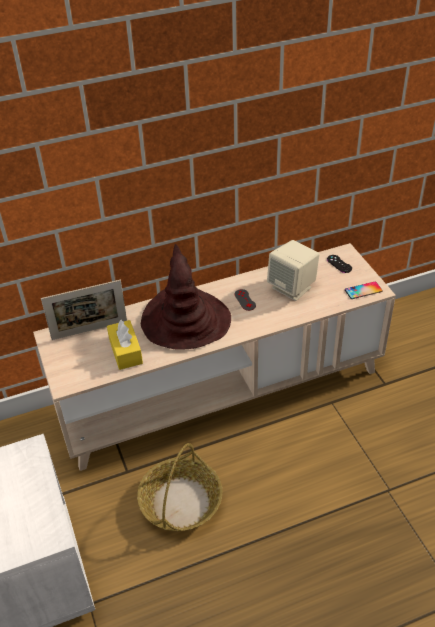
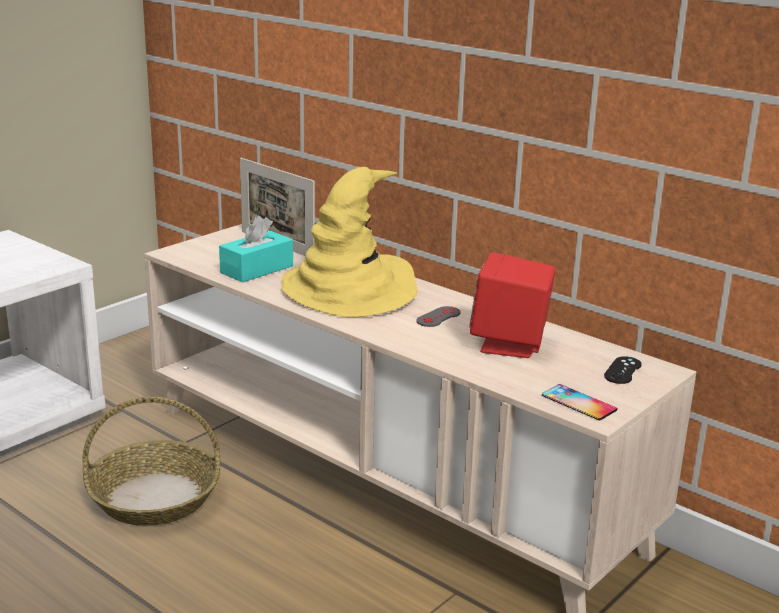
camera: 60 degrees right, 20 degrees down
yellow tissue box [107,320,143,370] -> turquoise tissue box [219,216,293,282]
brown hat [141,244,231,350] -> yellow hat [281,167,418,318]
beige speaker [267,240,320,301] -> red speaker [469,252,556,358]

